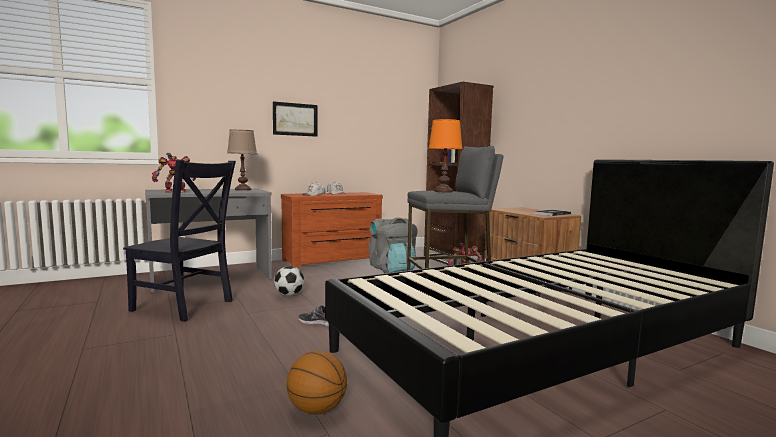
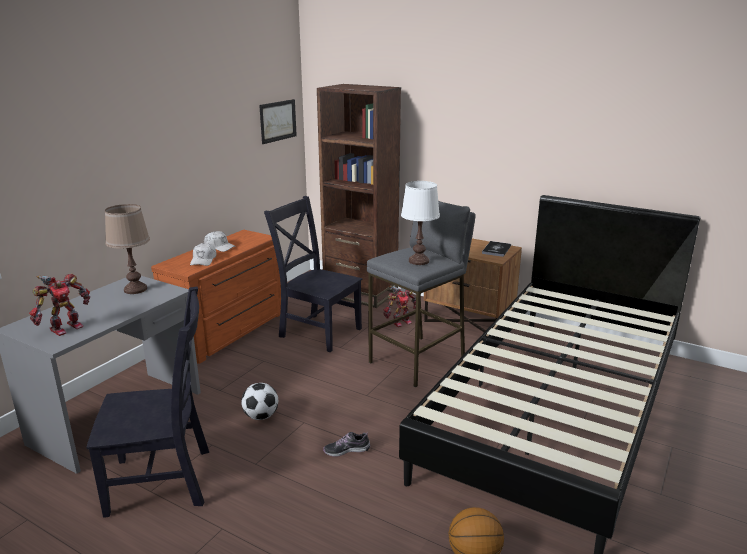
camera: 30 degrees left, 15 degrees up
picture [273,101,317,137] -> picture moved to [259,99,297,144]
grey backpack [369,217,417,273] -> black chair [264,196,362,352]
orange table lamp [428,119,463,192] -> white table lamp [401,181,440,265]

